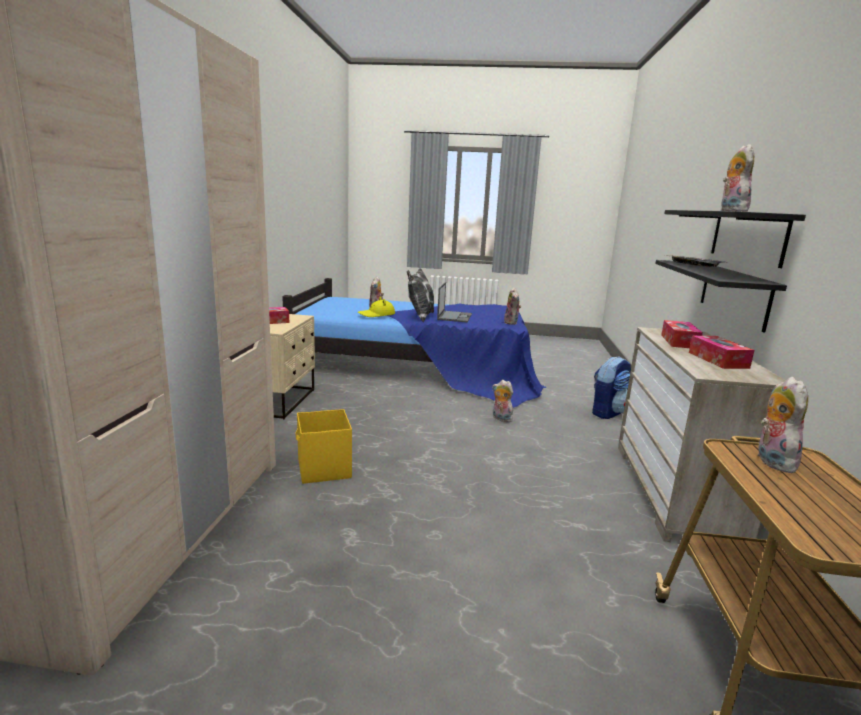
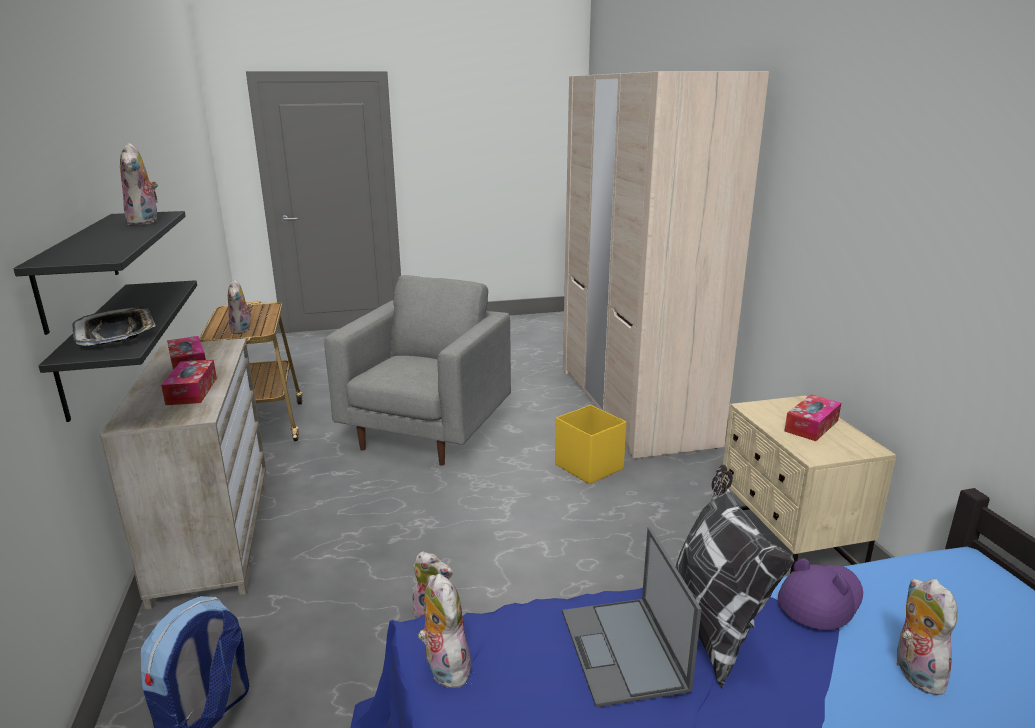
camera: 160 degrees right, 5 degrees up
yellow hat [358,297,395,317] -> purple hat [778,558,863,630]
none -> grey armchair [324,275,511,466]

